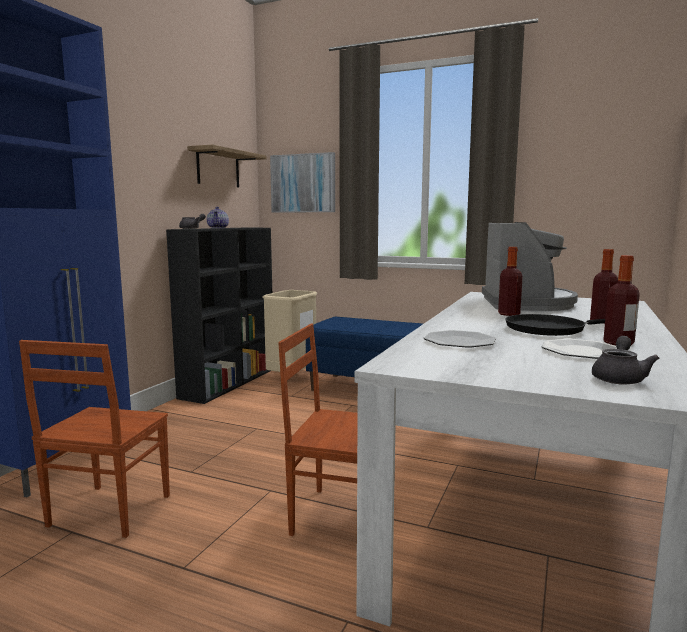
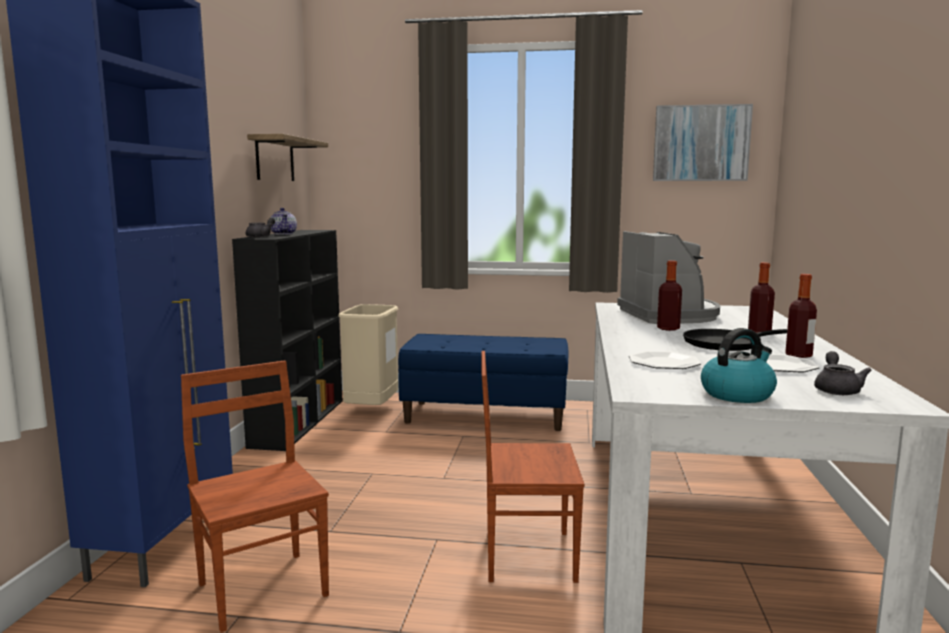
camera: 15 degrees left, 0 degrees up
brown chair [19,340,170,538] -> brown chair turned 150 degrees clockwise [181,360,329,632]
picture [270,152,335,213] -> picture moved to [653,104,753,181]
none -> kettle [701,328,777,403]

